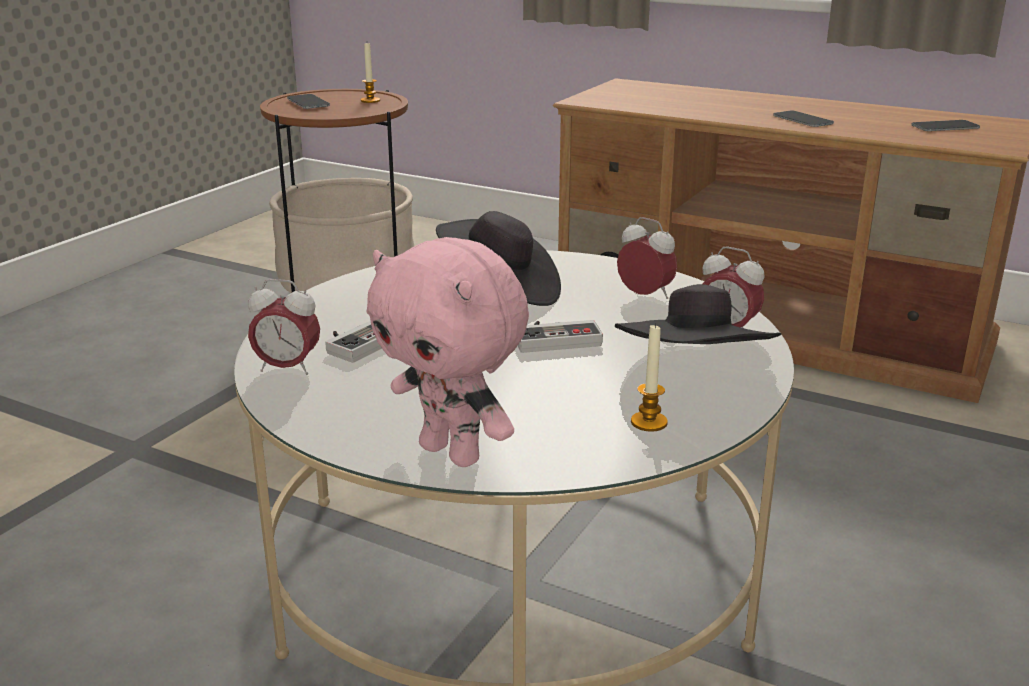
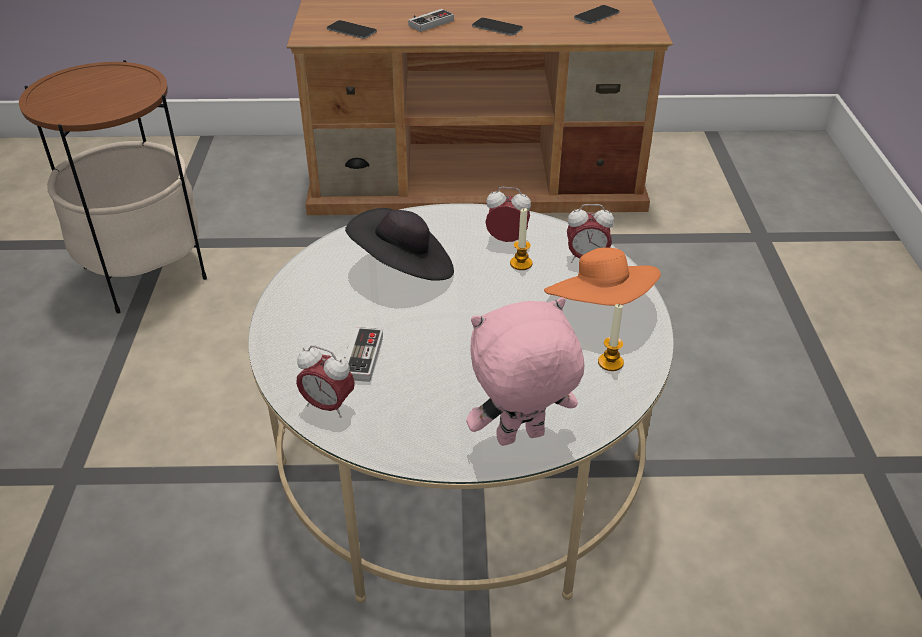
camera: 30 degrees left, 15 degrees up
alarm clock [248,279,320,375] -> alarm clock turned 45 degrees clockwise [296,345,355,418]
phone [287,94,330,109] -> phone moved to [327,20,377,39]
candle [361,43,380,103] -> candle moved to [510,208,532,270]
pink plush toy [366,237,529,467] -> pink plush toy turned 150 degrees clockwise [466,297,584,446]
game controller [518,320,603,353] -> game controller moved to [408,9,454,32]
black hat [615,284,781,344] -> orange hat [544,248,661,306]

